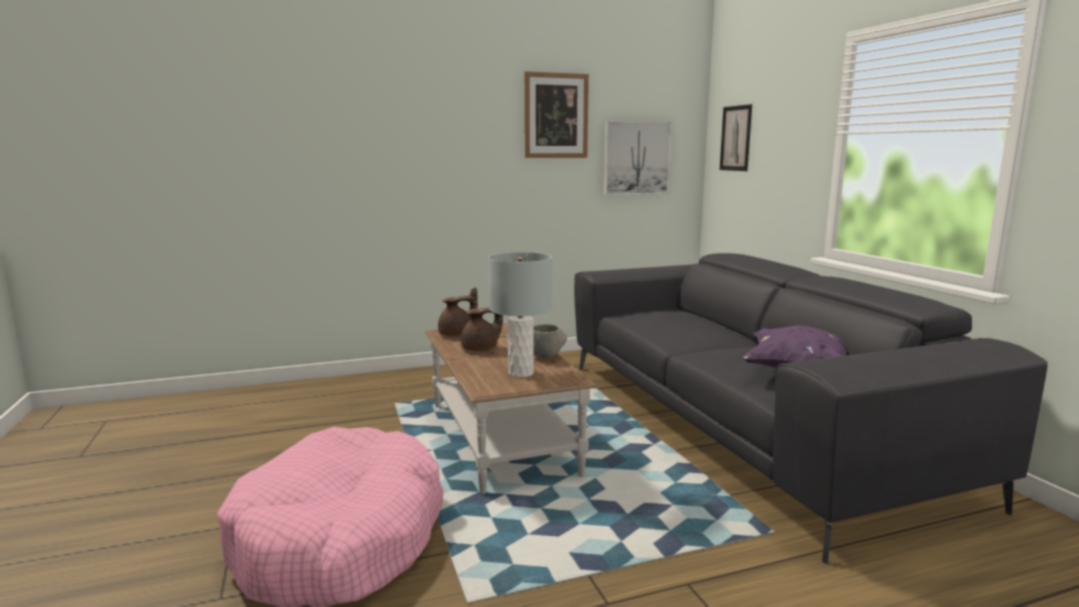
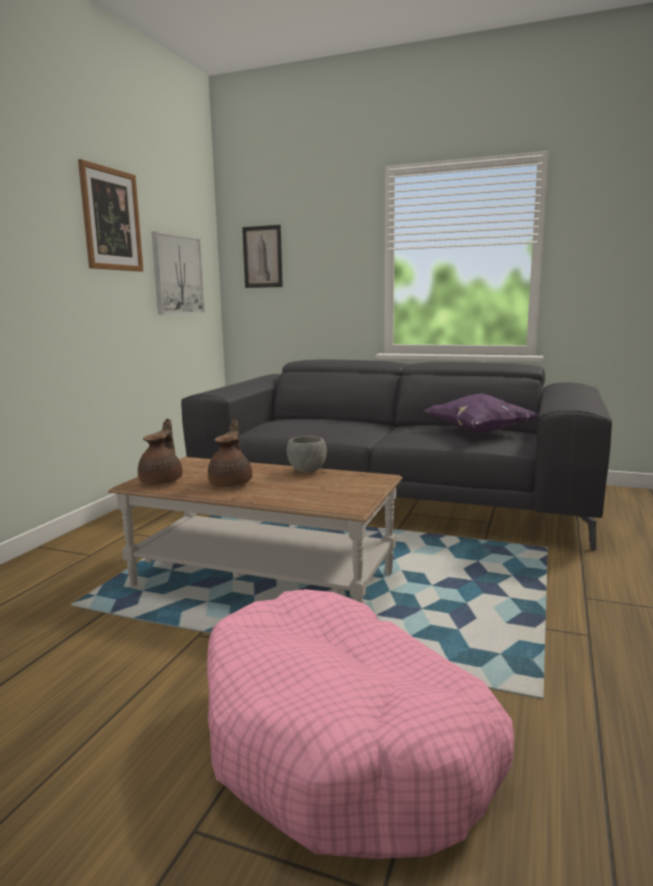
camera: 50 degrees left, 0 degrees up
grey table lamp [488,252,552,377] -> none

